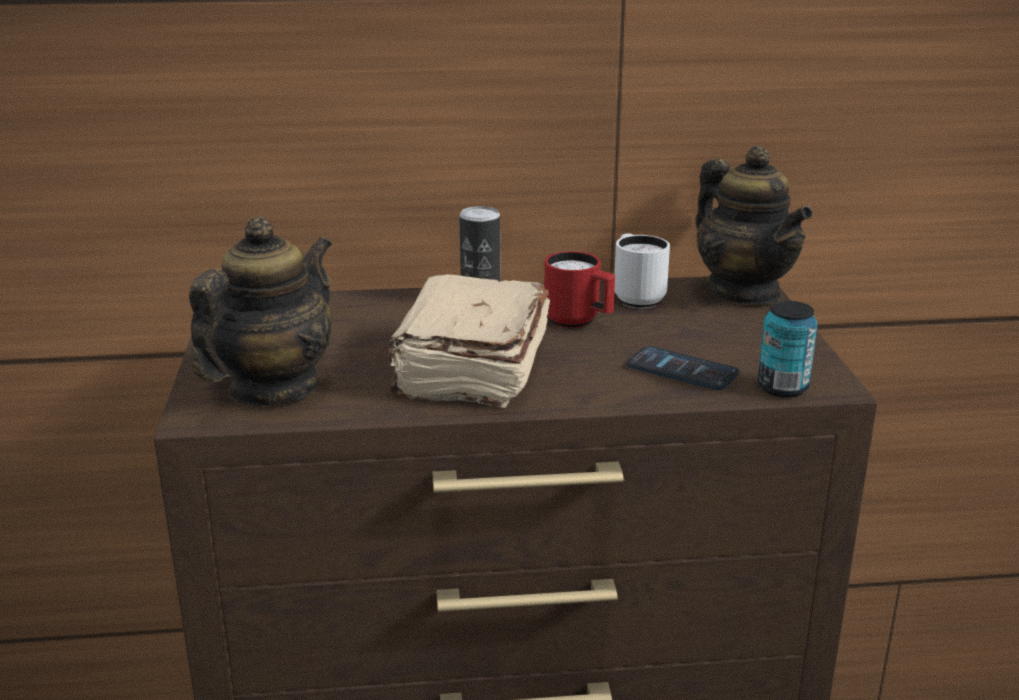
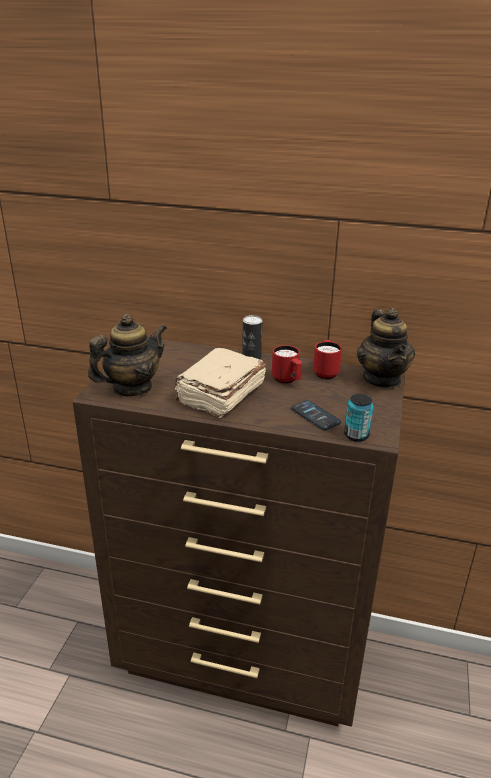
camera: 20 degrees right, 5 degrees up
white mug [615,234,670,308] -> red mug [313,340,342,379]

